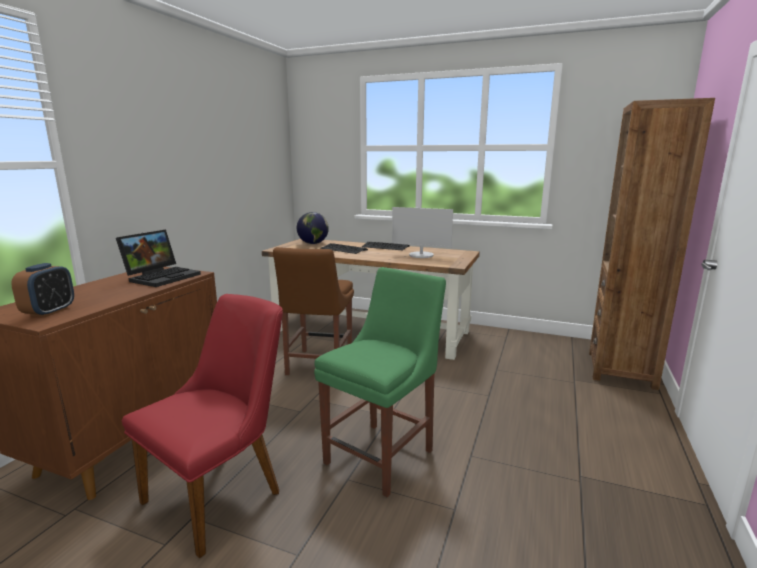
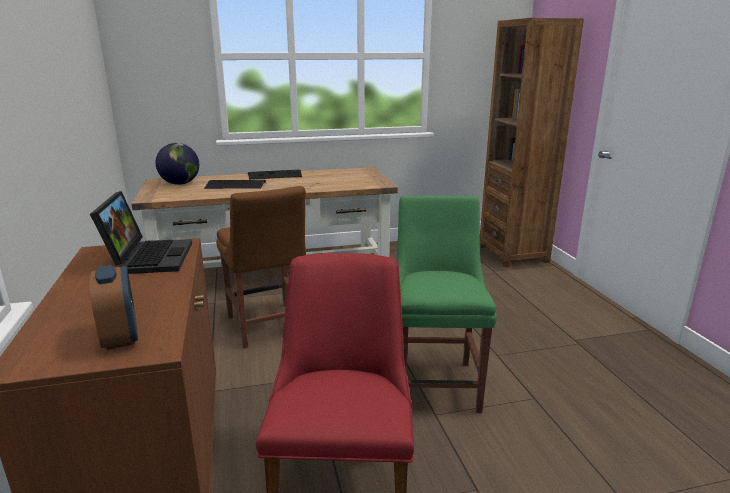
camera: 35 degrees left, 5 degrees up
monitor [392,207,453,258] -> none

